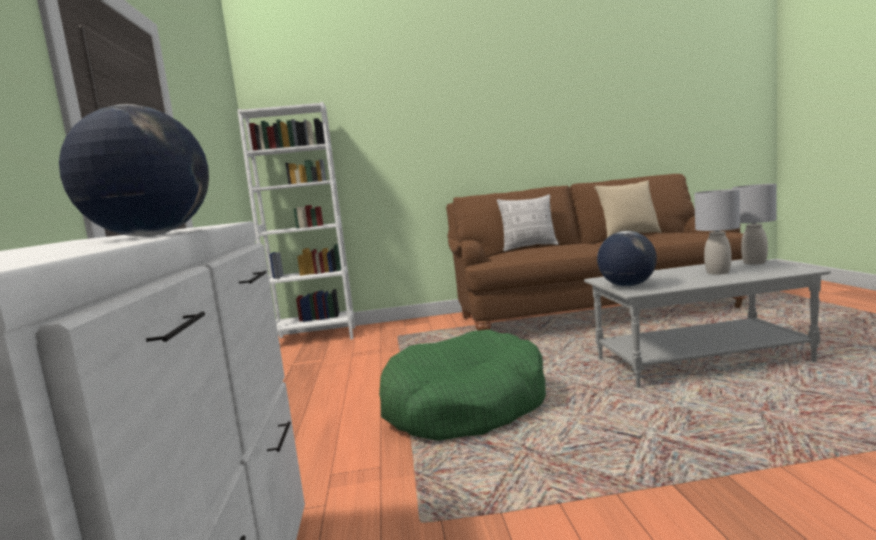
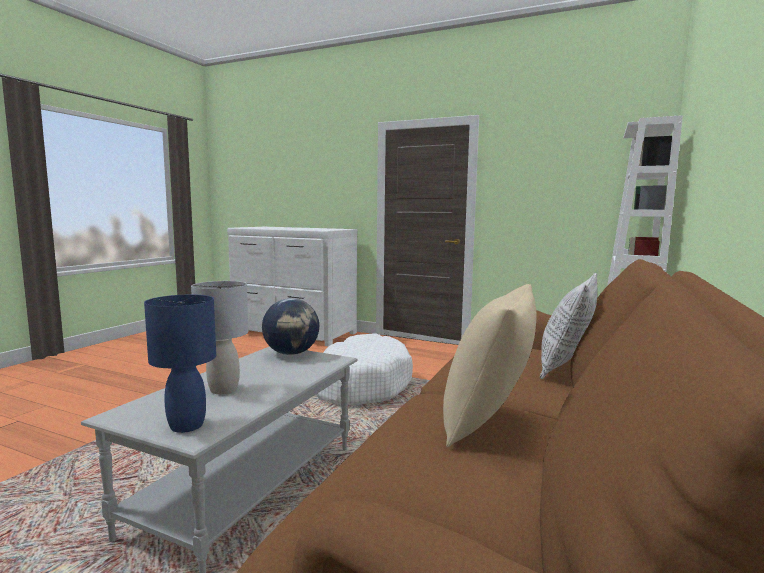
camera: 120 degrees right, 0 degrees up
globe [59,104,209,237] -> none
green dog bed [379,330,546,441] -> white dog bed [316,333,413,406]
grey table lamp [732,184,777,264] -> blue table lamp [144,294,216,433]

